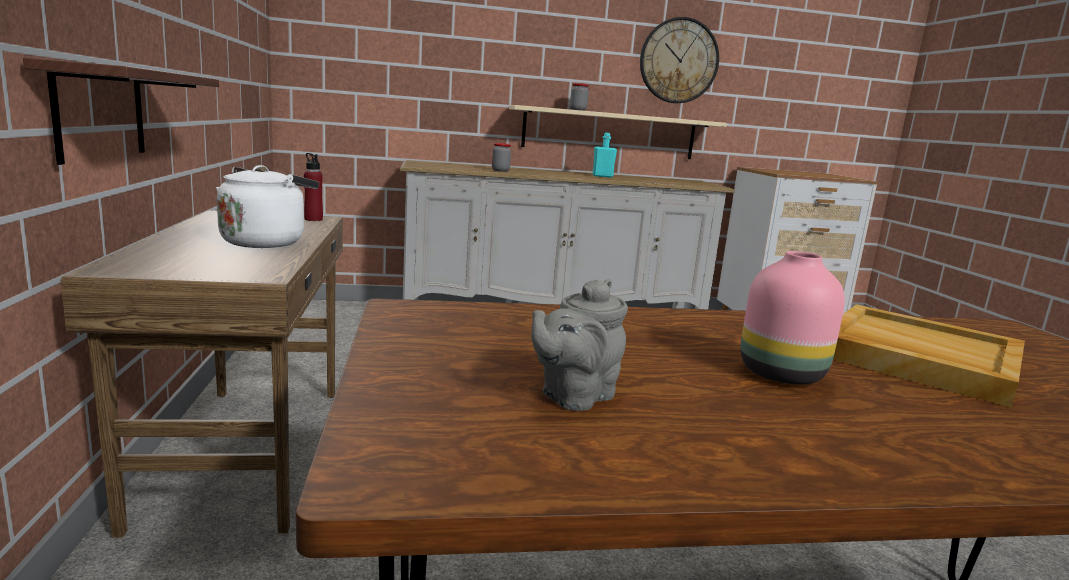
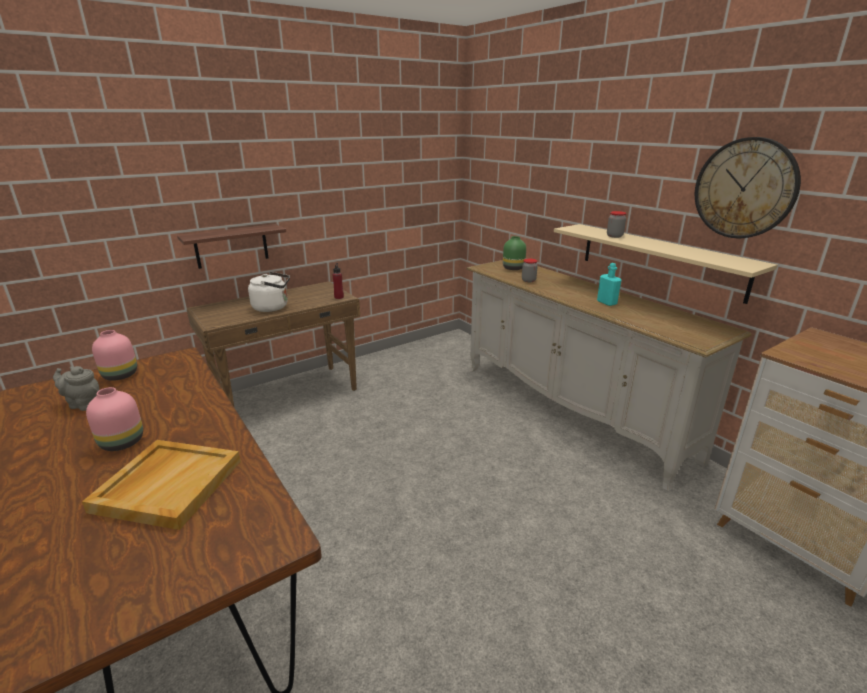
camera: 65 degrees right, 10 degrees up
none -> pink vase [92,330,137,381]
none -> green vase [503,236,526,270]

